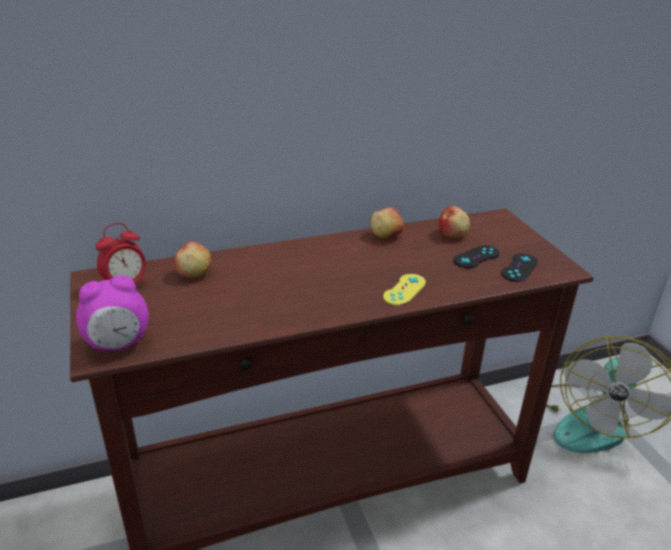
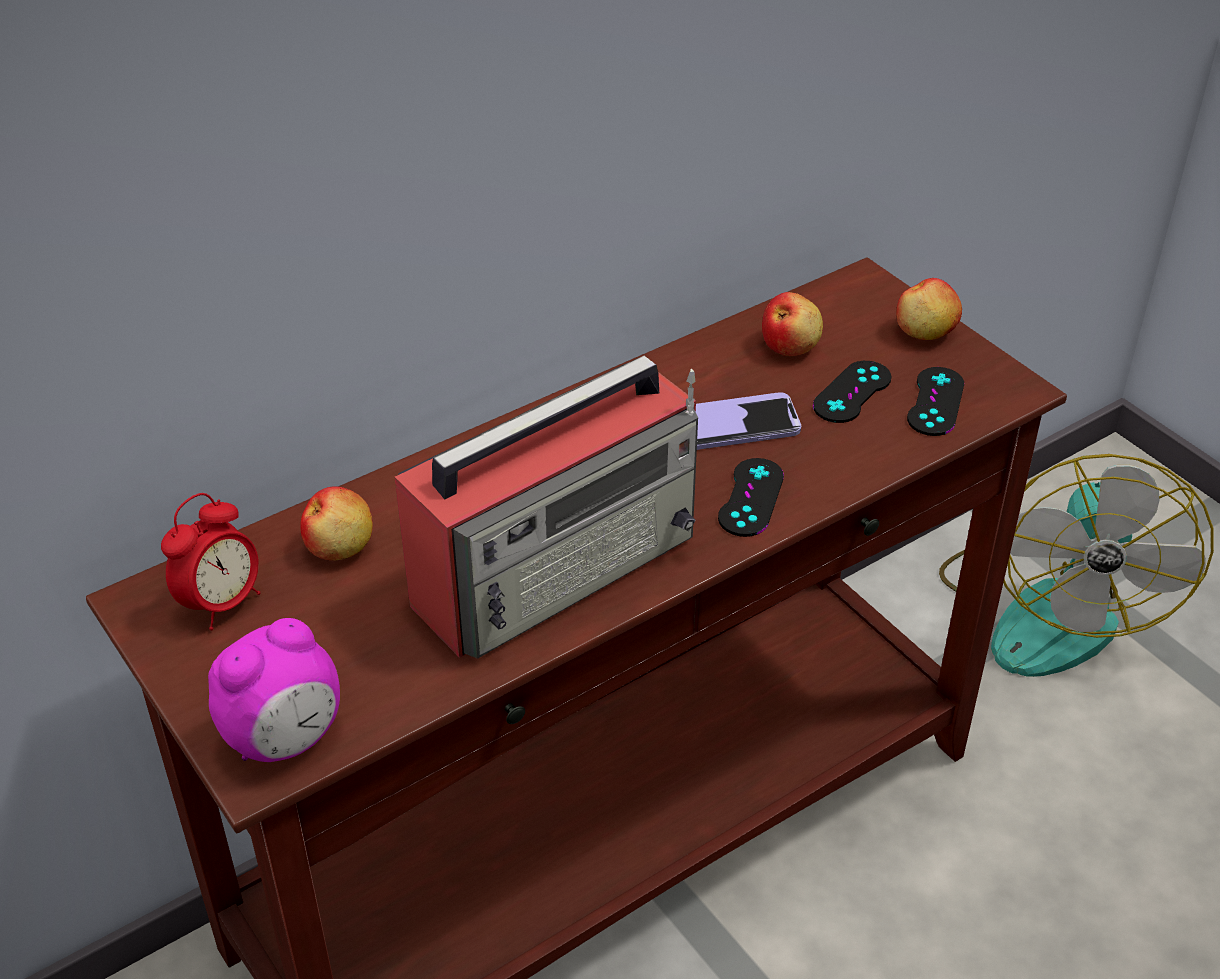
camera: 15 degrees left, 10 degrees up
apple [370,207,404,238] -> apple moved to [896,278,962,340]
yellow game controller [383,274,426,306] -> black game controller [718,458,784,537]
none -> radio [395,356,698,659]
none -> phone [696,392,801,450]

